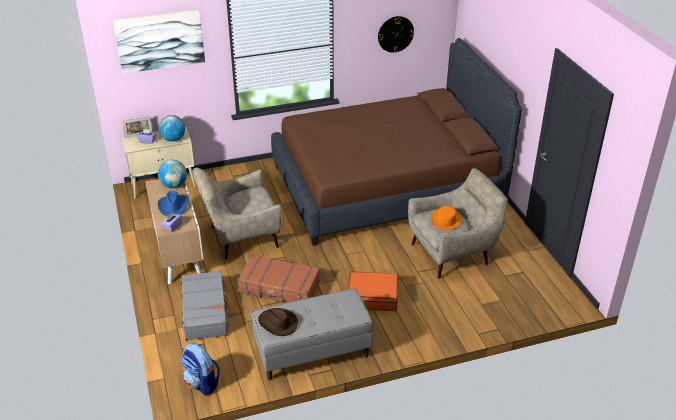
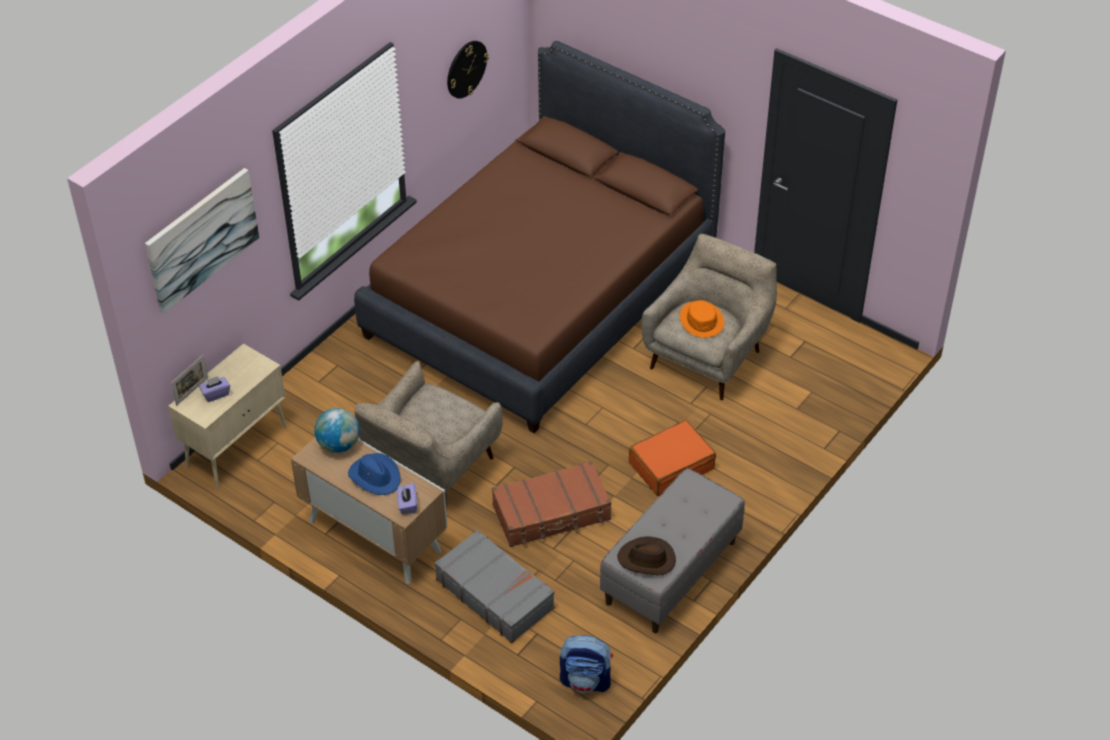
camera: 35 degrees left, 10 degrees up
globe [158,115,185,142] -> none

